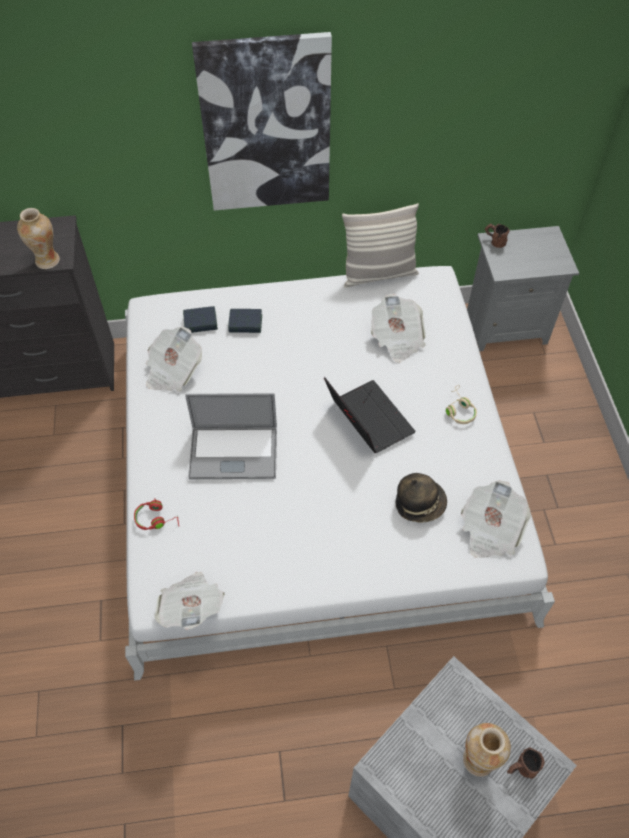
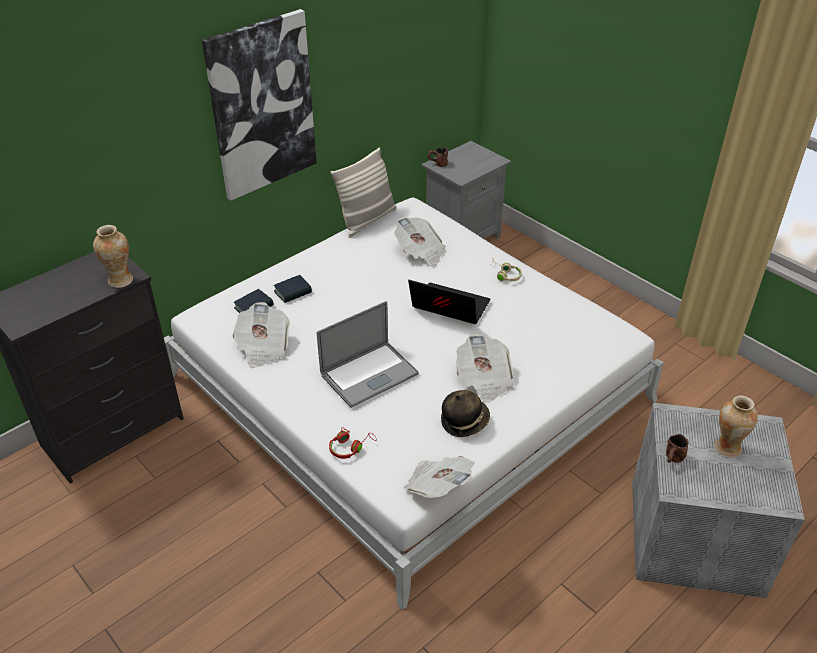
camera: 35 degrees left, 15 degrees down
hat [395,473,447,523] -> hat moved to [441,390,490,437]
newspaper [461,480,531,558] -> newspaper moved to [456,333,514,403]
brown mug [507,748,545,779] -> brown mug moved to [666,434,688,463]

